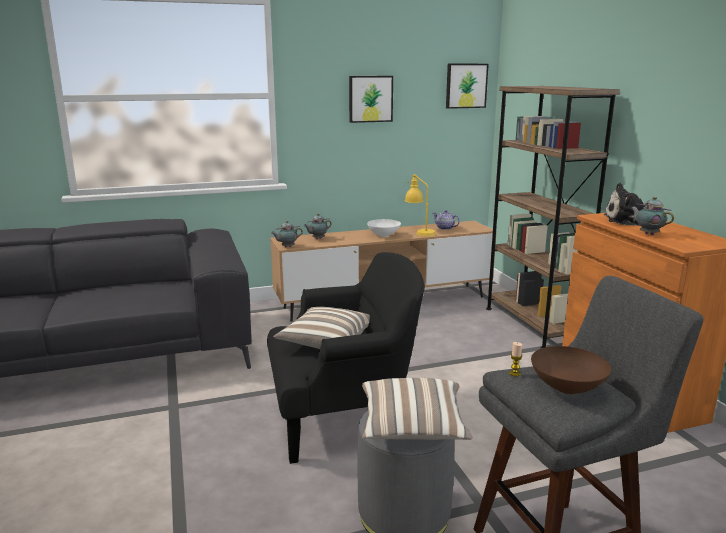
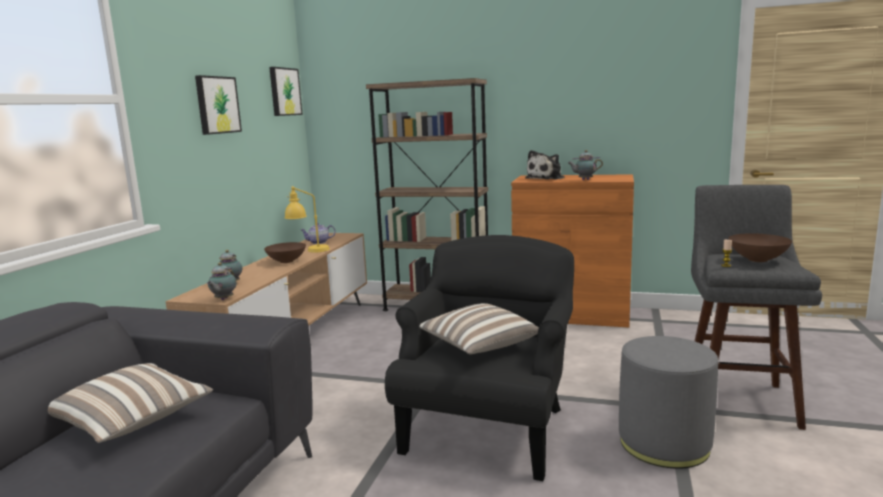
camera: 55 degrees left, 5 degrees down
pillow [362,378,473,440] -> pillow moved to [48,363,213,443]
white bowl [367,219,401,237] -> brown bowl [264,242,306,263]

